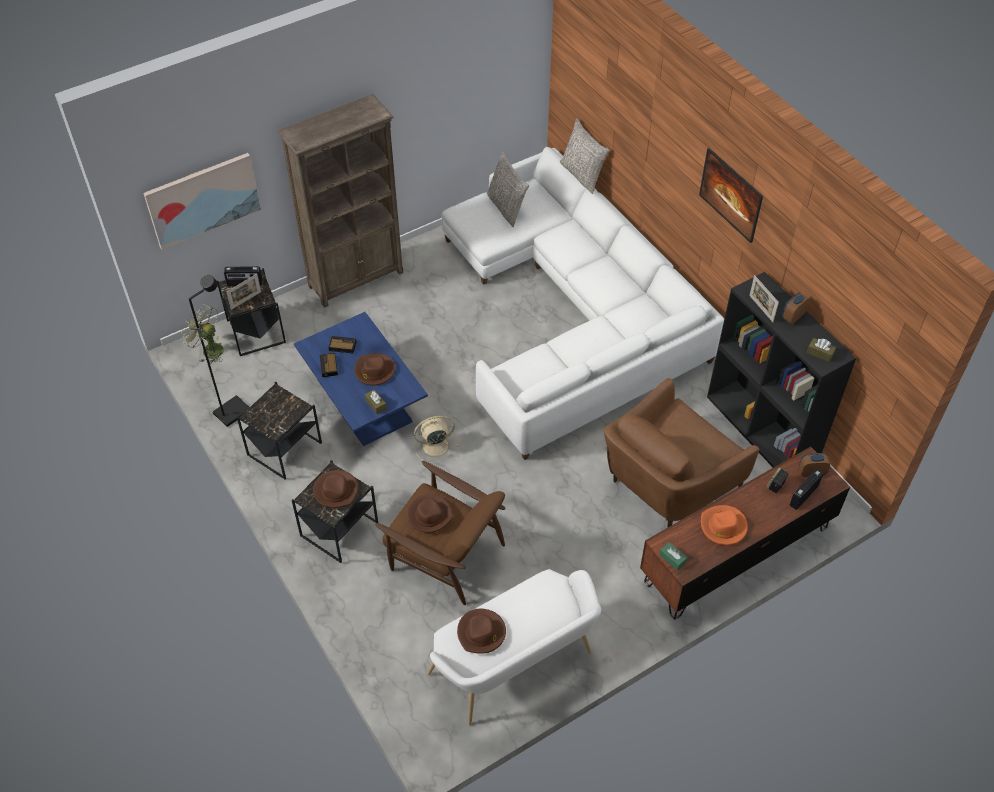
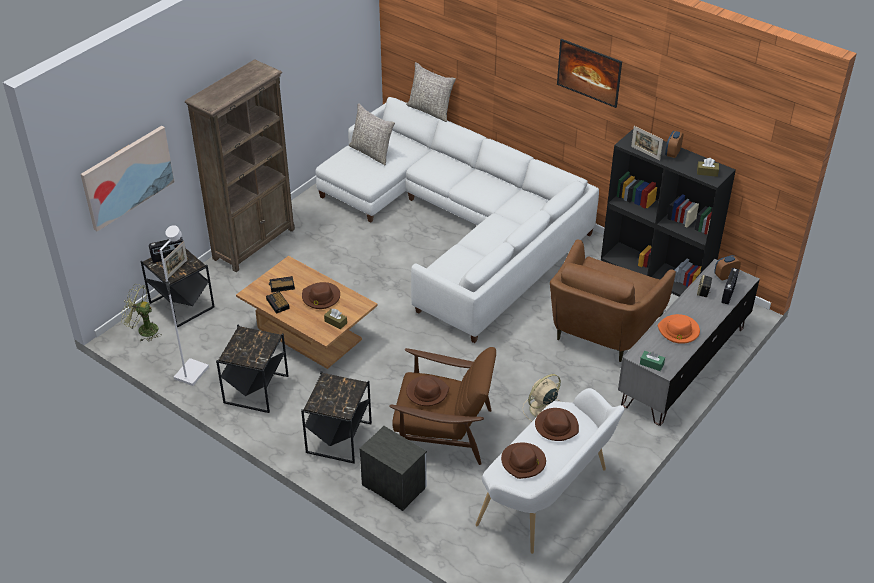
camera: 20 degrees left, 10 degrees down
black floor lamp [188,275,250,427] -> white floor lamp [160,225,209,386]
blue coffee table [294,312,428,446] -> brown coffee table [236,256,378,369]
brown hat [313,470,358,508] -> brown hat moved to [535,408,579,441]
beige fan [414,415,458,463] -> beige fan moved to [522,374,561,421]
brown tv stand [640,446,850,620] -> grey tv stand [618,259,760,426]
none -> nightstand [359,426,427,511]

